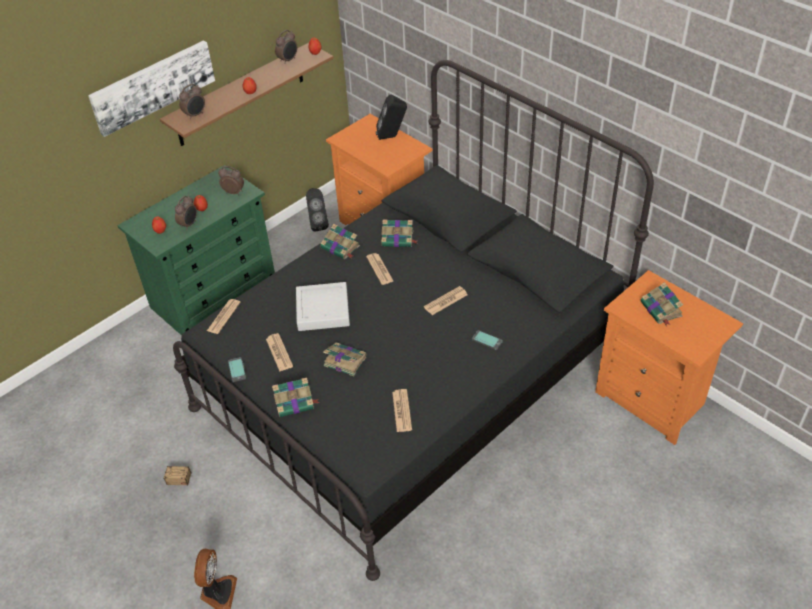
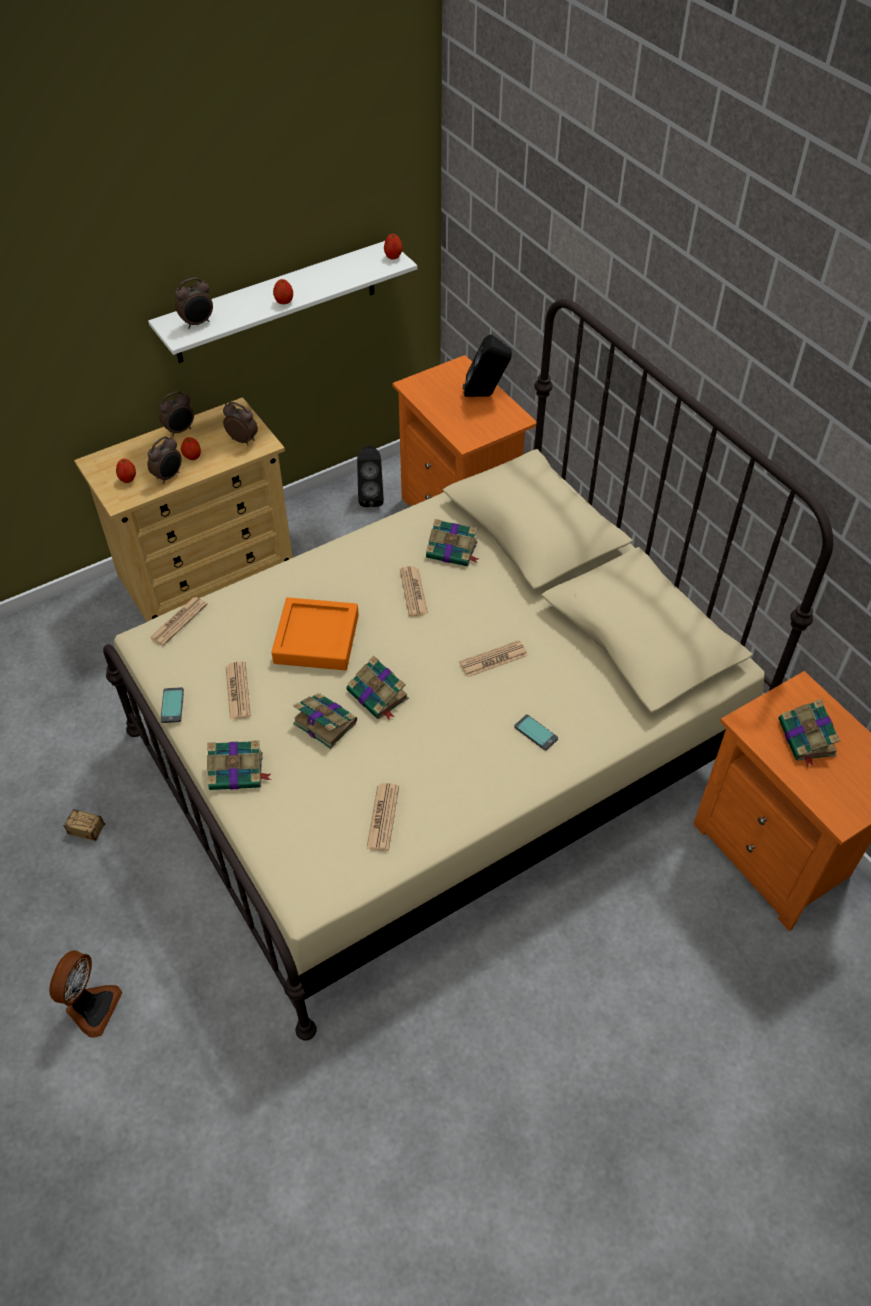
camera: 10 degrees right, 5 degrees up
picture [88,40,215,137] -> none
green dresser [117,165,275,335] -> beige dresser [74,397,293,622]
brown shelf [160,43,334,146] -> white shelf [148,241,418,363]
black bed [173,60,654,581] -> beige bed [103,299,833,1041]
alarm clock [275,30,297,64] -> alarm clock moved to [159,391,194,437]
grey tray [296,282,350,331] -> orange tray [271,597,359,670]
book [320,224,360,259] -> book moved to [346,656,409,720]

